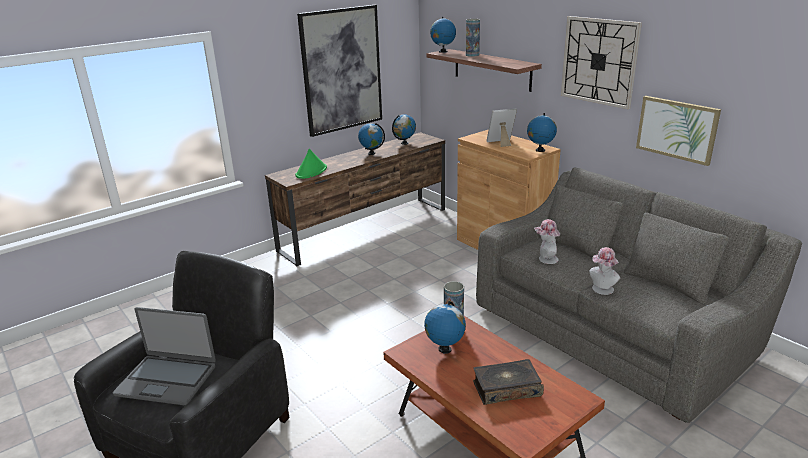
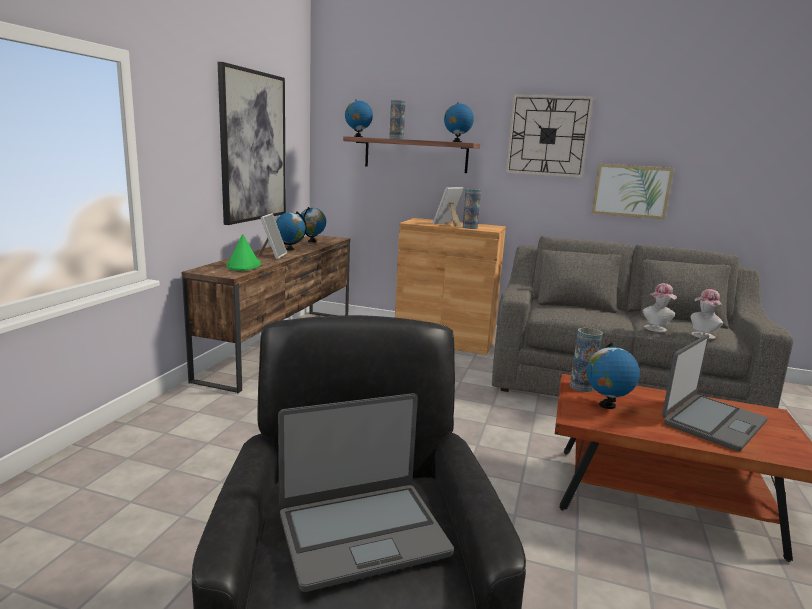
camera: 35 degrees left, 10 degrees down
book [473,359,544,405] -> laptop [662,334,768,451]
globe [527,113,557,152] -> globe moved to [444,102,474,142]
hat [534,219,560,264] -> hat moved to [691,289,723,339]
none -> picture frame [258,213,287,259]
none -> vase [463,189,481,229]

